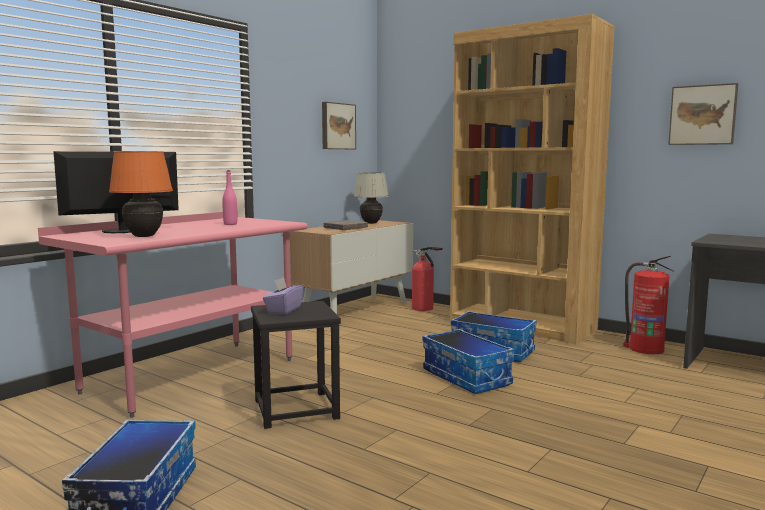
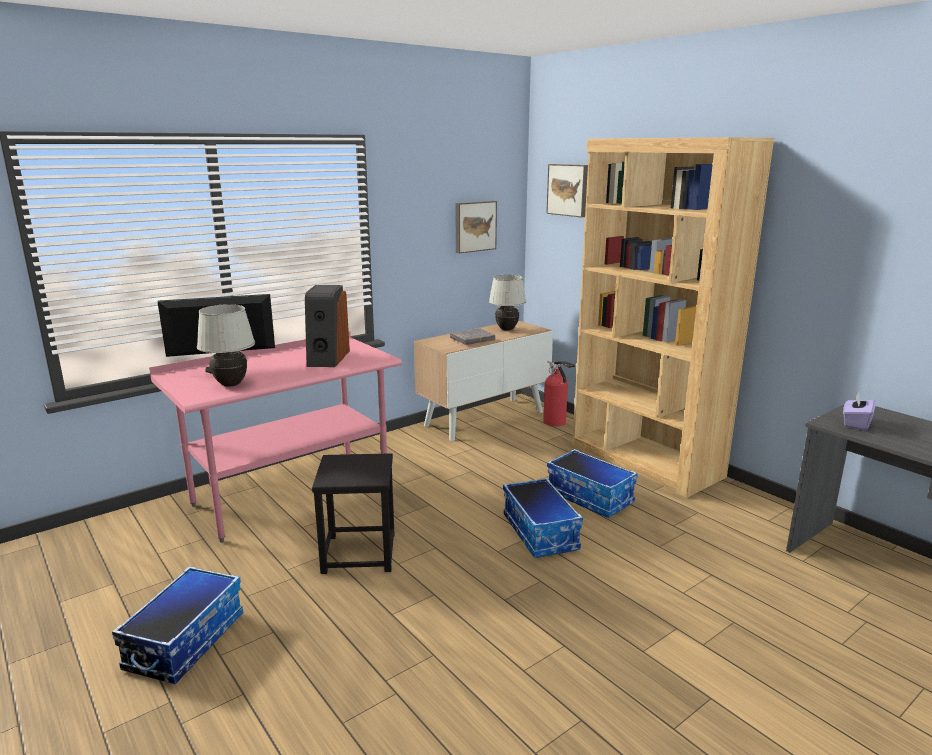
camera: 15 degrees right, 10 degrees up
orange table lamp [109,151,173,237] -> white table lamp [197,304,255,387]
pink bottle [222,170,237,225] -> speaker [305,285,350,367]
purple tissue box [263,277,303,314] -> purple tissue box moved to [843,392,876,431]
fire extinguisher [624,256,674,354] -> none
picture [668,83,738,145] -> picture moved to [546,164,588,217]

